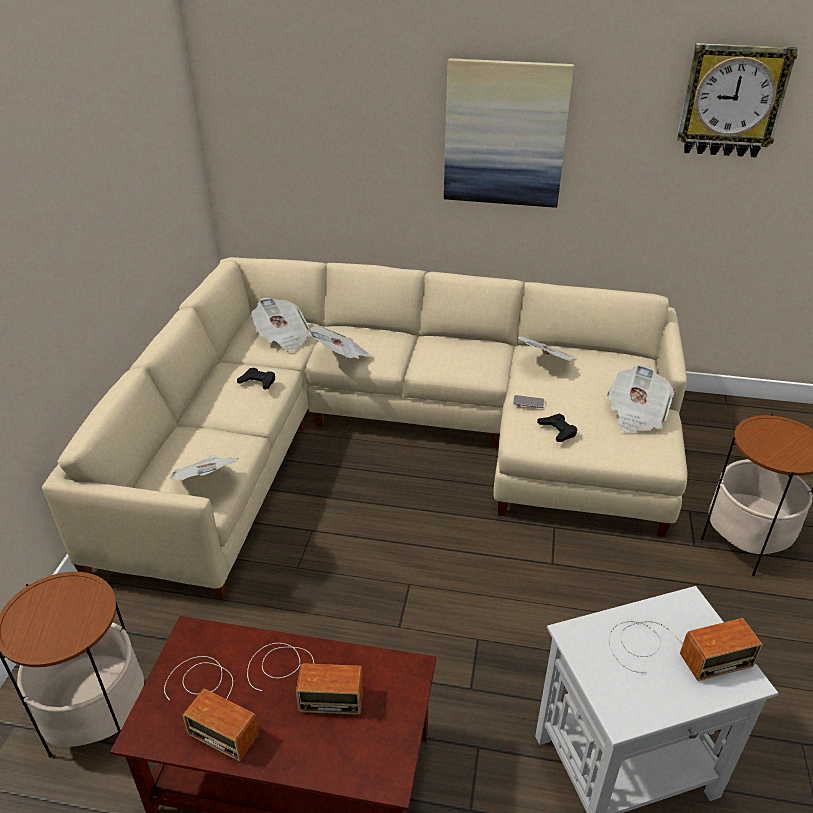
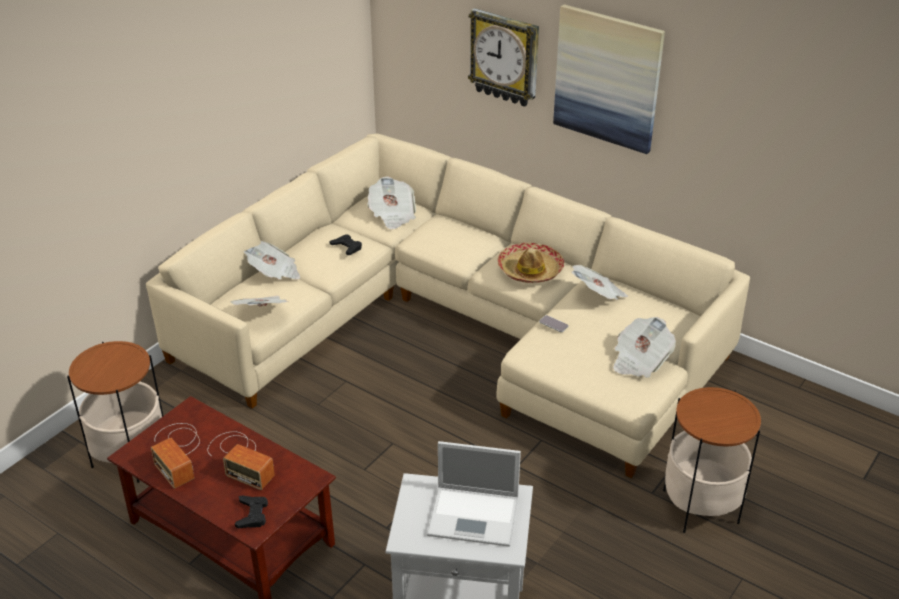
camera: 25 degrees right, 0 degrees up
newspaper [307,326,372,359] -> newspaper moved to [244,241,300,280]
black game controller [537,414,577,442] -> black game controller moved to [235,495,268,528]
radio [609,618,763,681] -> laptop [427,441,521,547]
wall clock [677,43,798,157] -> wall clock moved to [468,8,539,107]
none -> hat [498,242,564,283]

